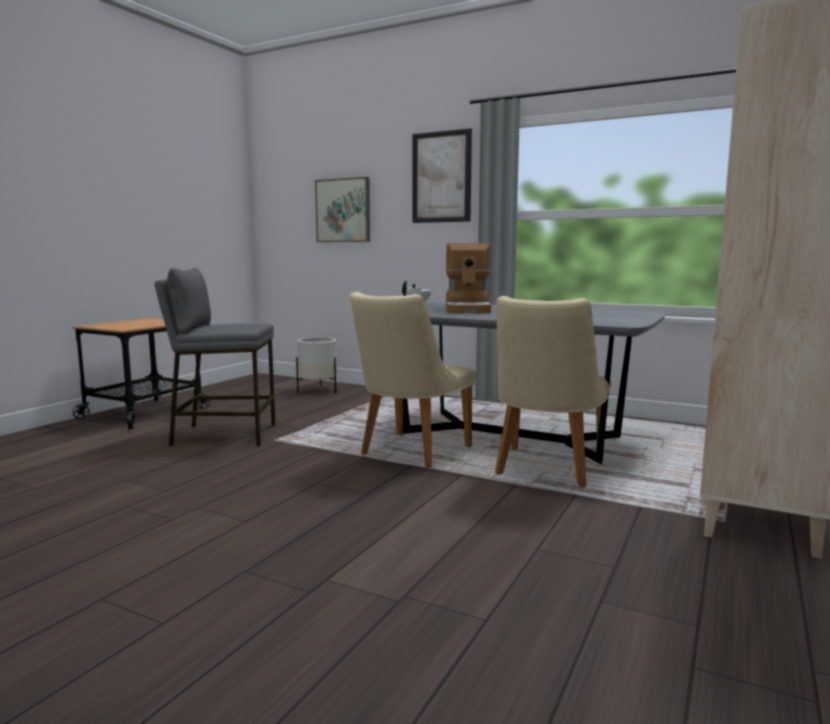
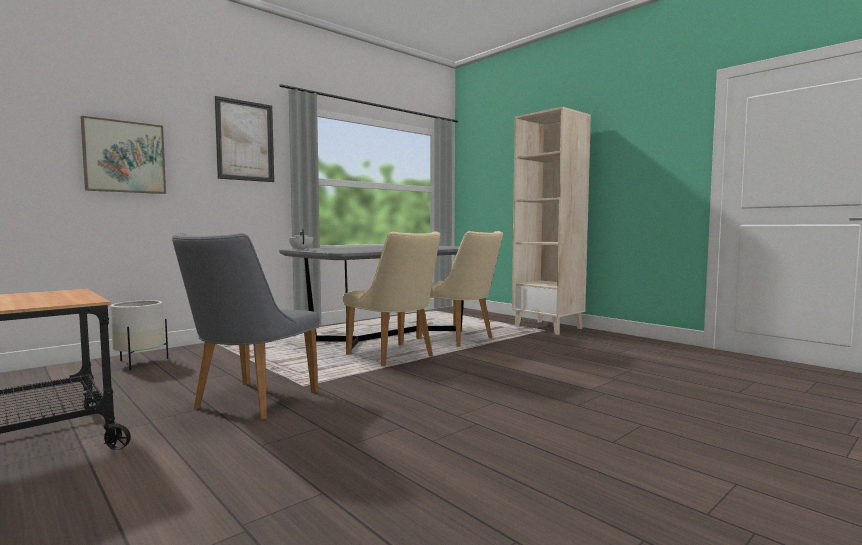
camera: 70 degrees left, 5 degrees down
grey stool [154,268,275,446] -> grey chair [172,233,320,419]
coffee machine [446,243,491,313] -> none

